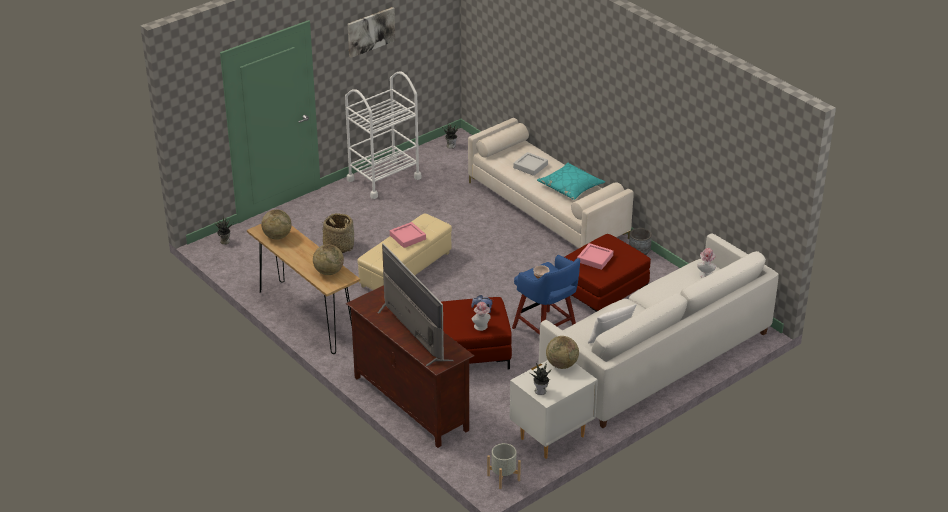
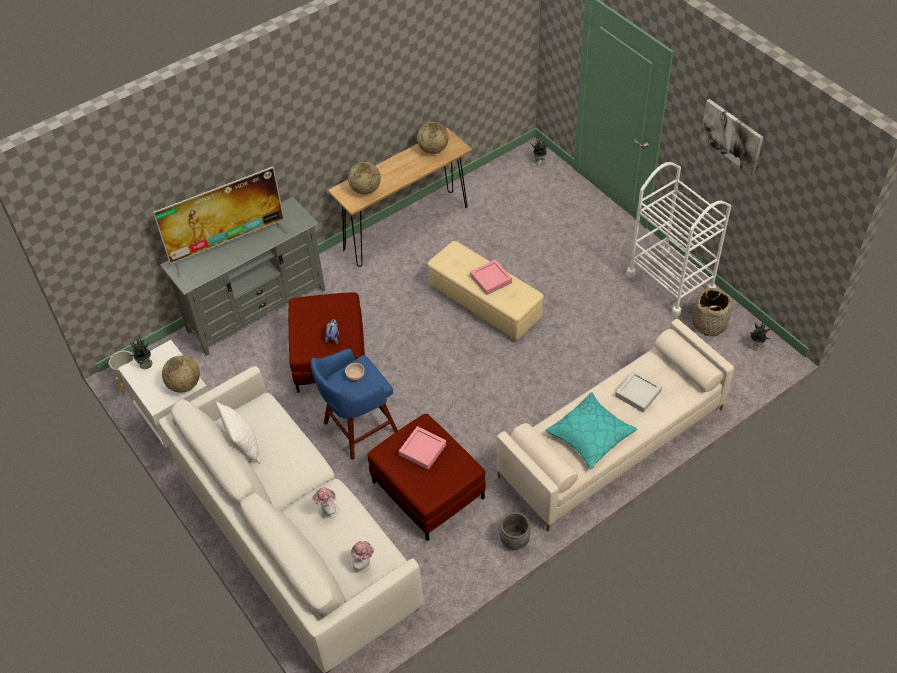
camera: 95 degrees right, 15 degrees up
basket [322,213,354,253] -> basket moved to [693,288,732,337]
brown tv stand [346,285,474,448] -> grey tv stand [160,197,325,356]
hat [471,302,491,331] -> hat moved to [312,487,339,518]

